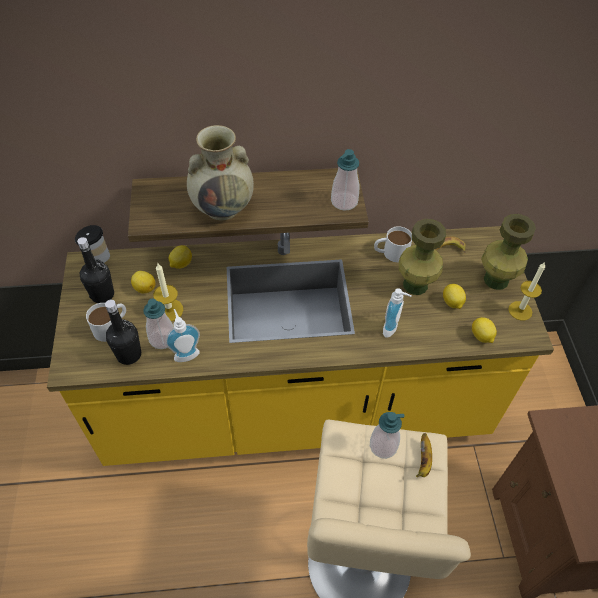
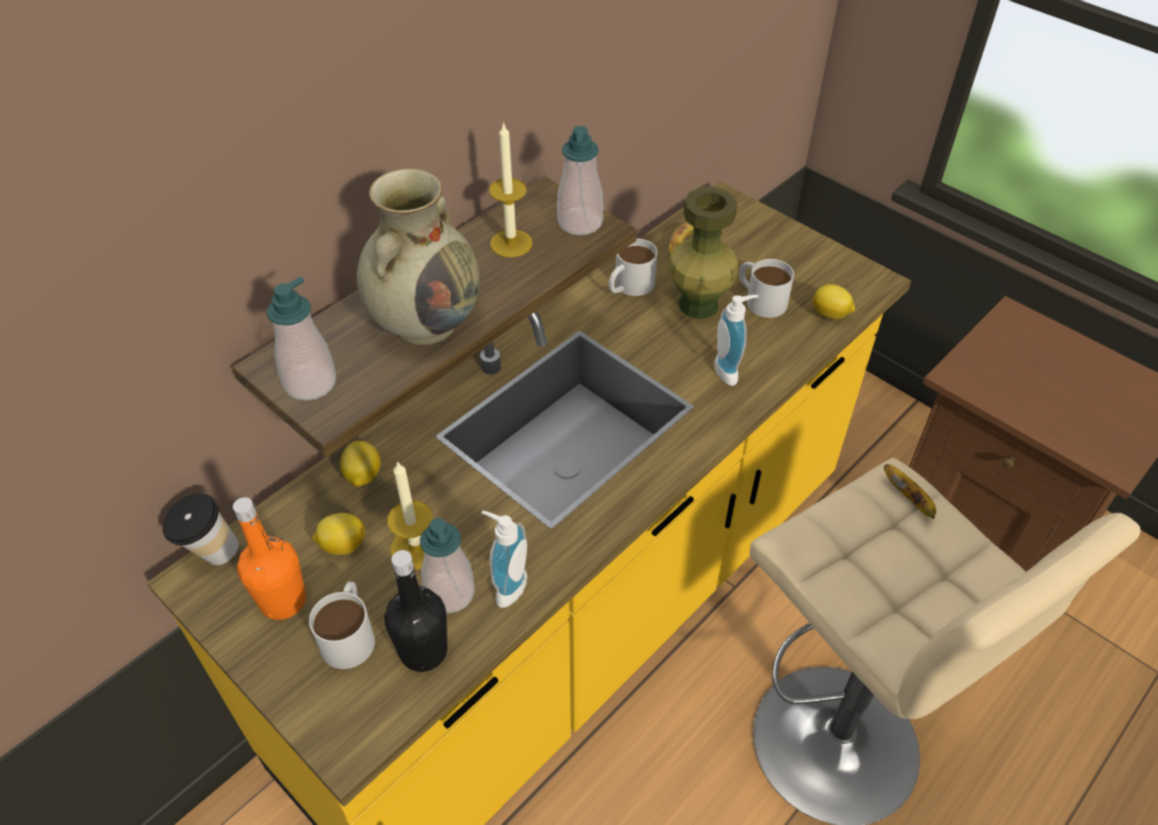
camera: 40 degrees left, 5 degrees down
black bottle [77,237,114,303] -> orange bottle [233,497,306,620]
soap dispenser [370,412,405,459] -> soap dispenser moved to [267,277,336,401]
lemon [443,284,466,309] -> white mug [739,259,794,318]
green vase [481,214,536,290] -> none
candle [508,262,545,321] -> candle moved to [489,122,532,257]

